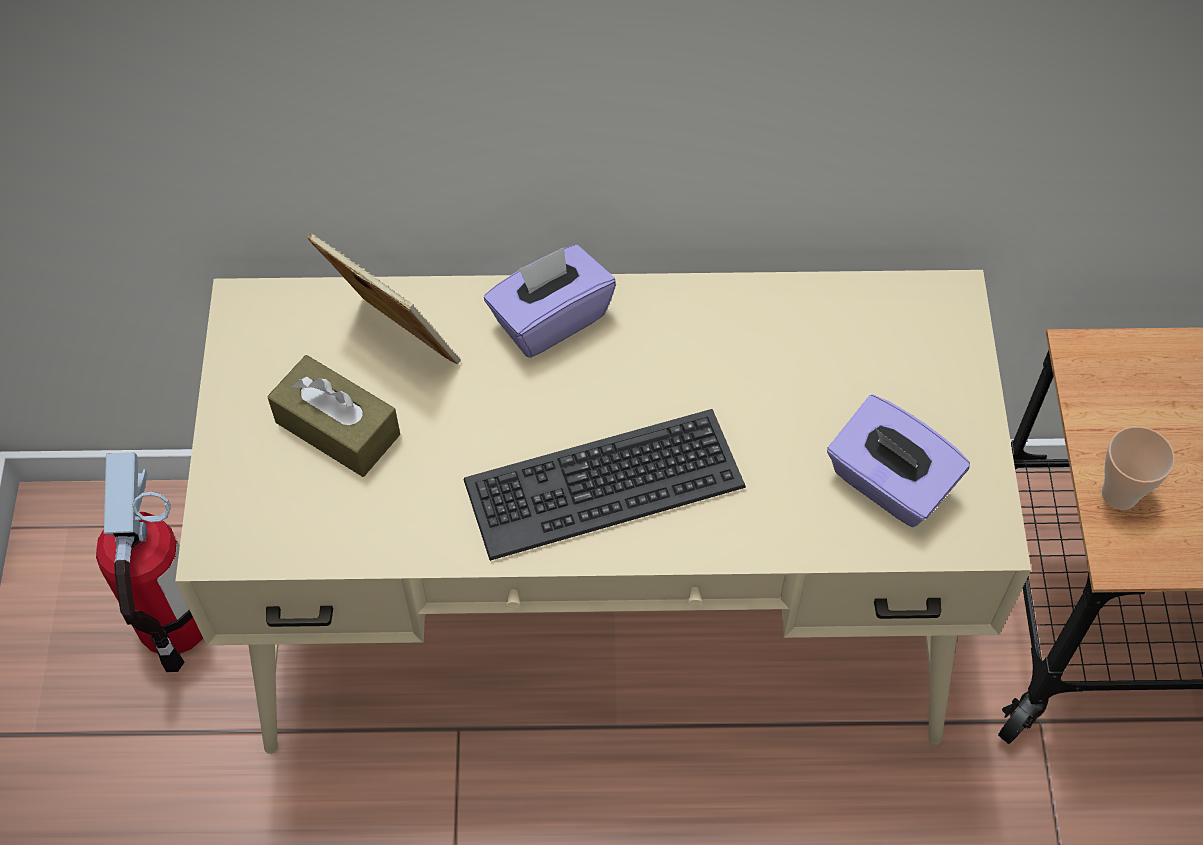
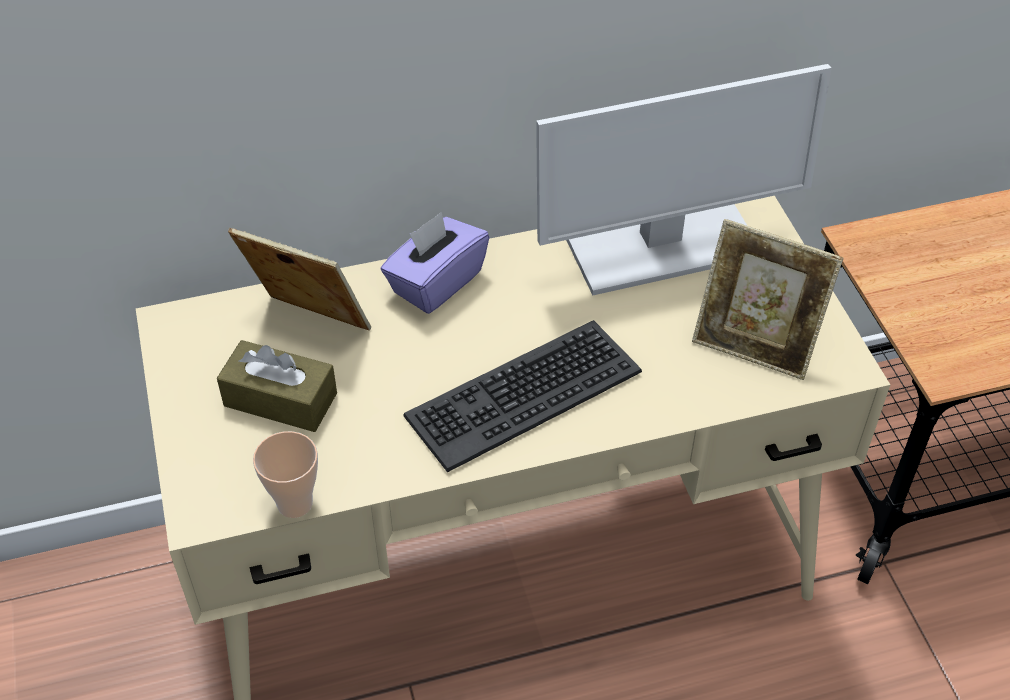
camera: 15 degrees left, 10 degrees down
fire extinguisher [96,452,203,672] -> none
purple tissue box [827,395,970,527] -> picture frame [692,219,843,380]
cup [1102,426,1175,510] -> cup moved to [253,431,318,518]
none -> monitor [536,64,832,296]

